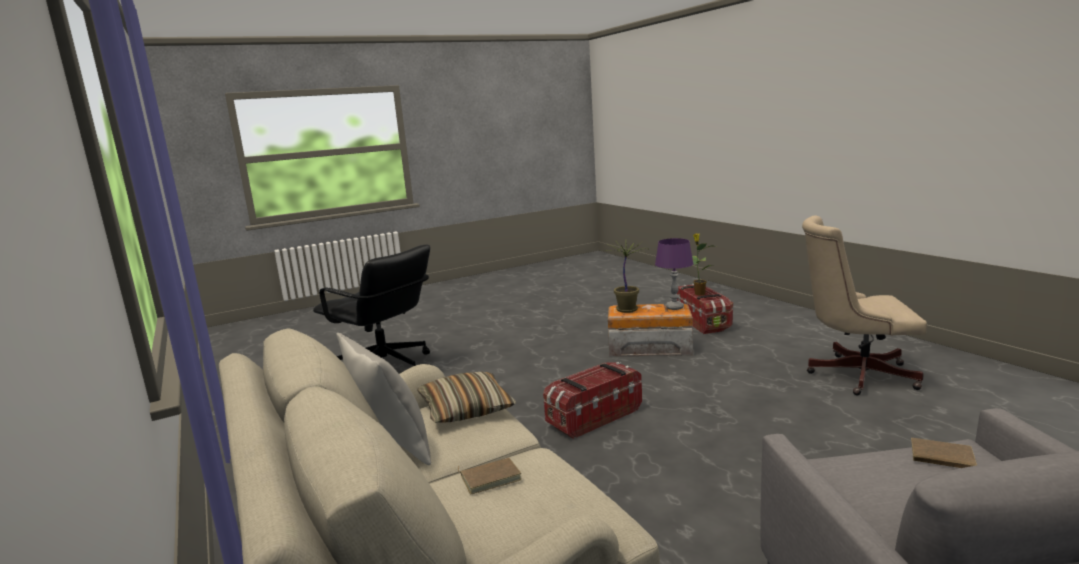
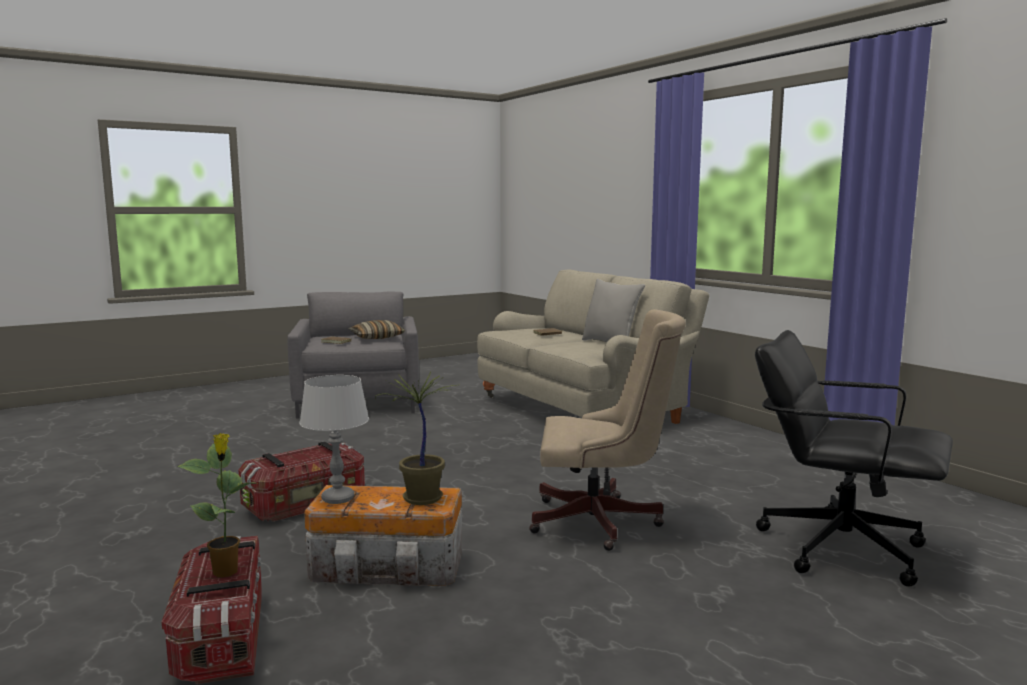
camera: 175 degrees right, 5 degrees down
pillow [417,372,516,423] -> pillow moved to [348,320,405,339]
storage box [543,362,642,439] -> storage box moved to [239,441,365,522]
purple table lamp [655,238,694,310] -> grey table lamp [299,375,369,504]
beige office chair [802,216,927,395] -> beige office chair moved to [529,309,686,551]

